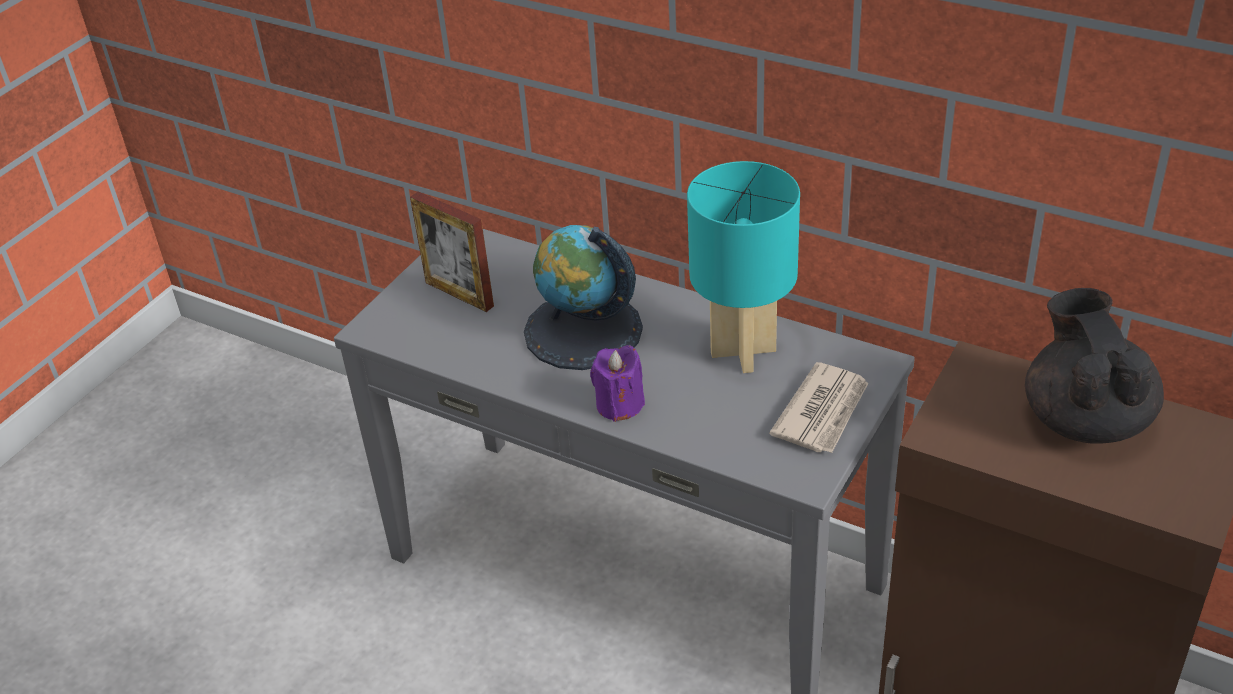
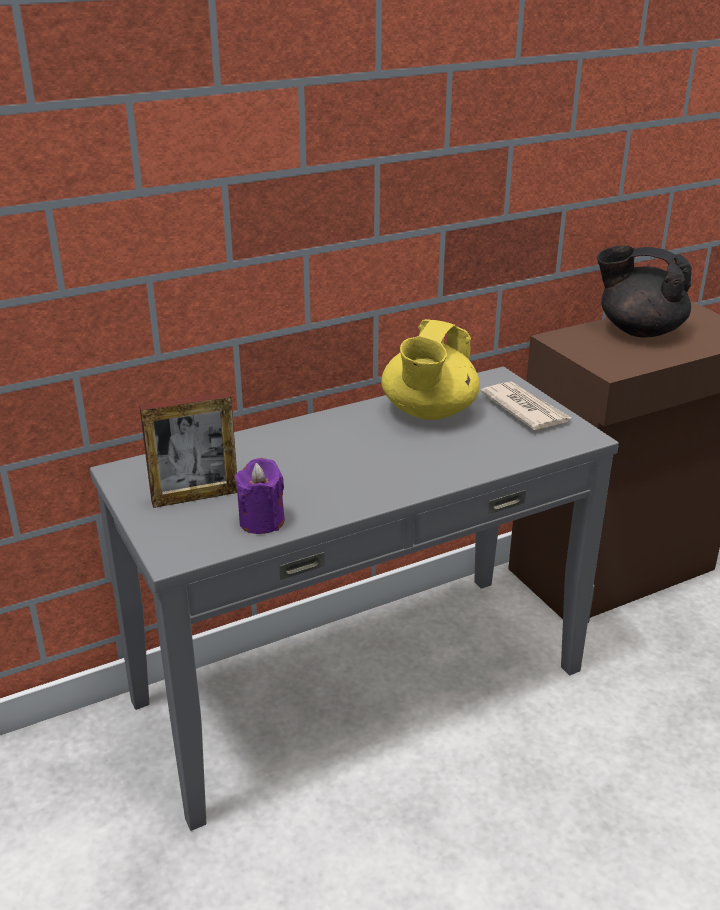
camera: 60 degrees left, 10 degrees down
globe [524,225,643,370] -> none
purple candle [590,345,645,422] -> purple candle moved to [235,458,285,534]
turquoise table lamp [687,161,800,373] -> yellow teapot [382,319,480,420]

